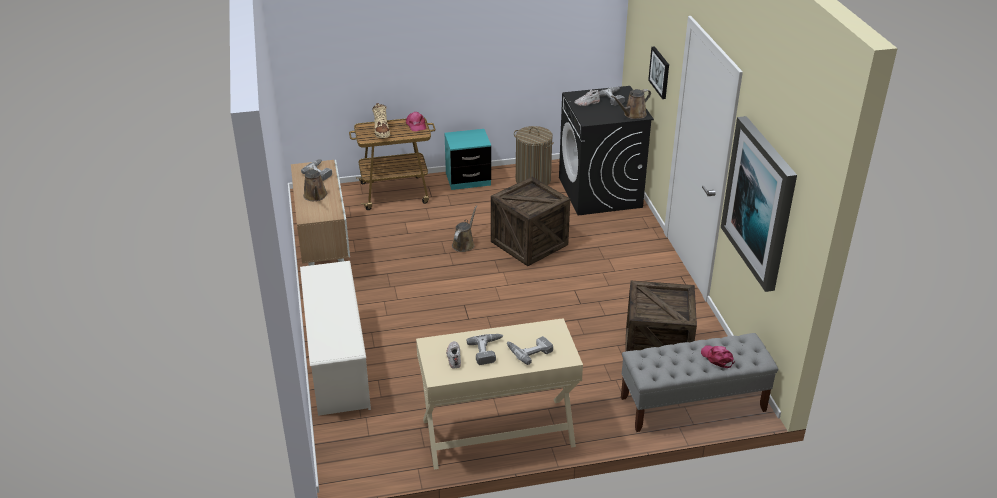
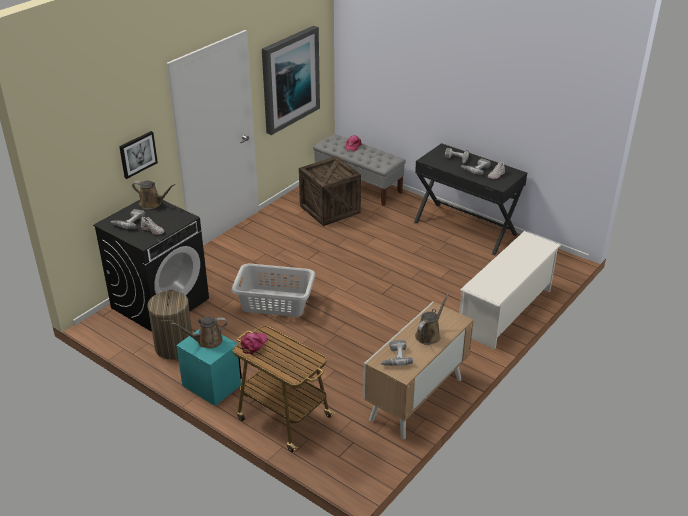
camera: 130 degrees left, 0 degrees up
beige boot [372,103,390,138] -> none
beige desk [416,318,583,470] -> black desk [414,143,527,255]
brown watering can [452,205,477,252] -> brown watering can moved to [172,317,227,349]
crate [491,177,570,266] -> grey laundry basket [231,263,315,317]

